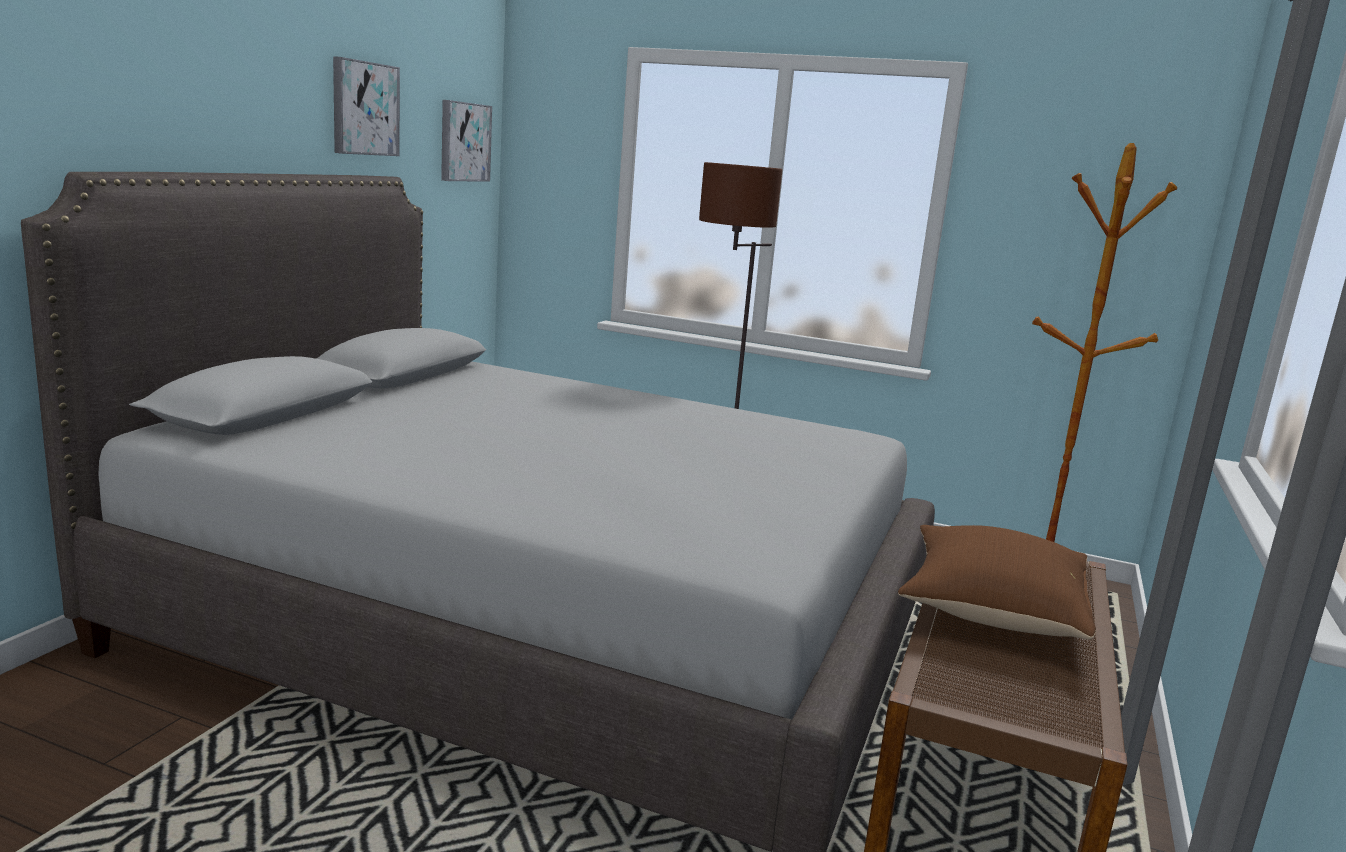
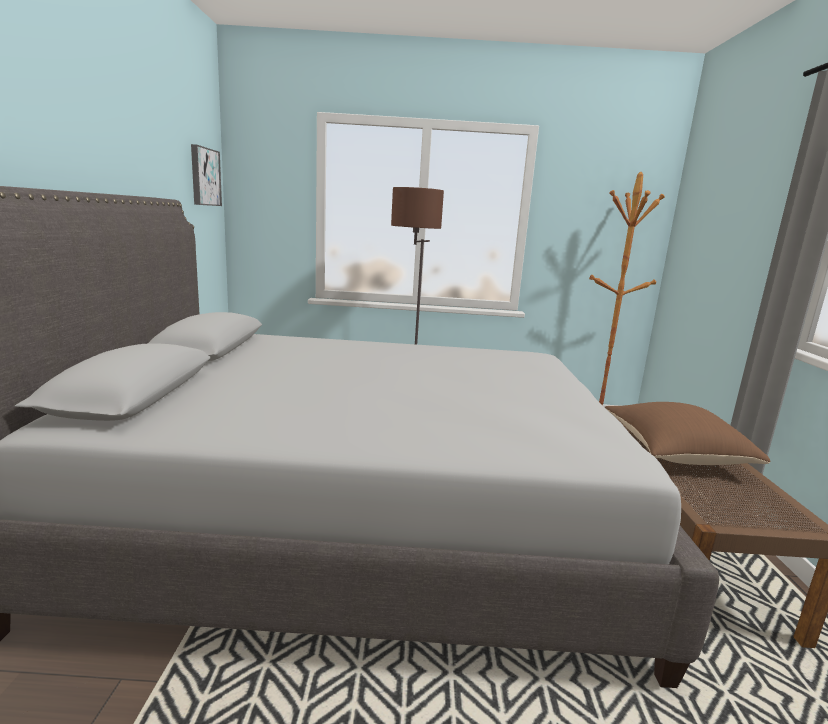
camera: 20 degrees left, 0 degrees up
picture [333,56,400,156] -> none

